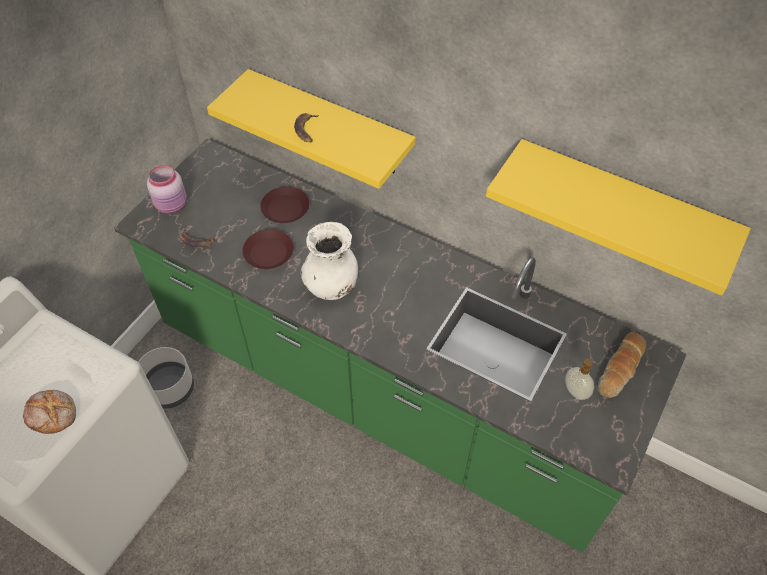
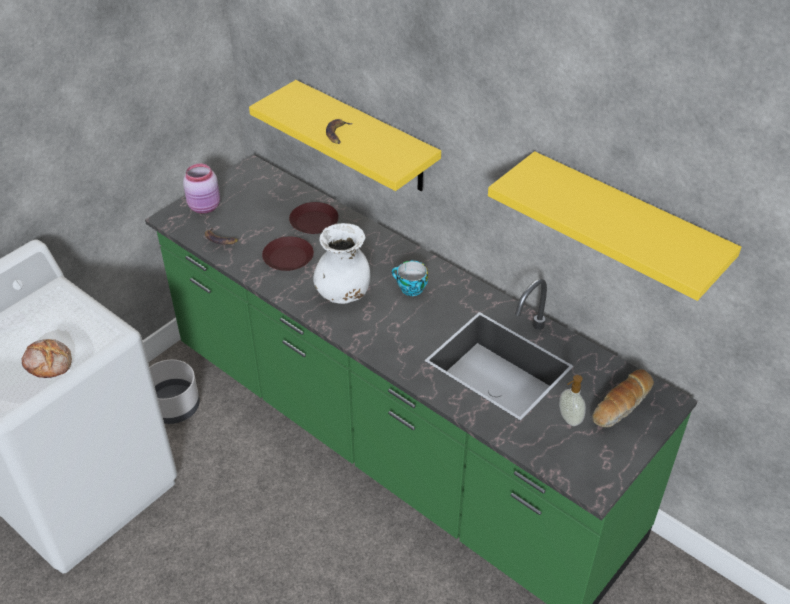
camera: 10 degrees right, 10 degrees down
none -> cup [392,261,428,296]

